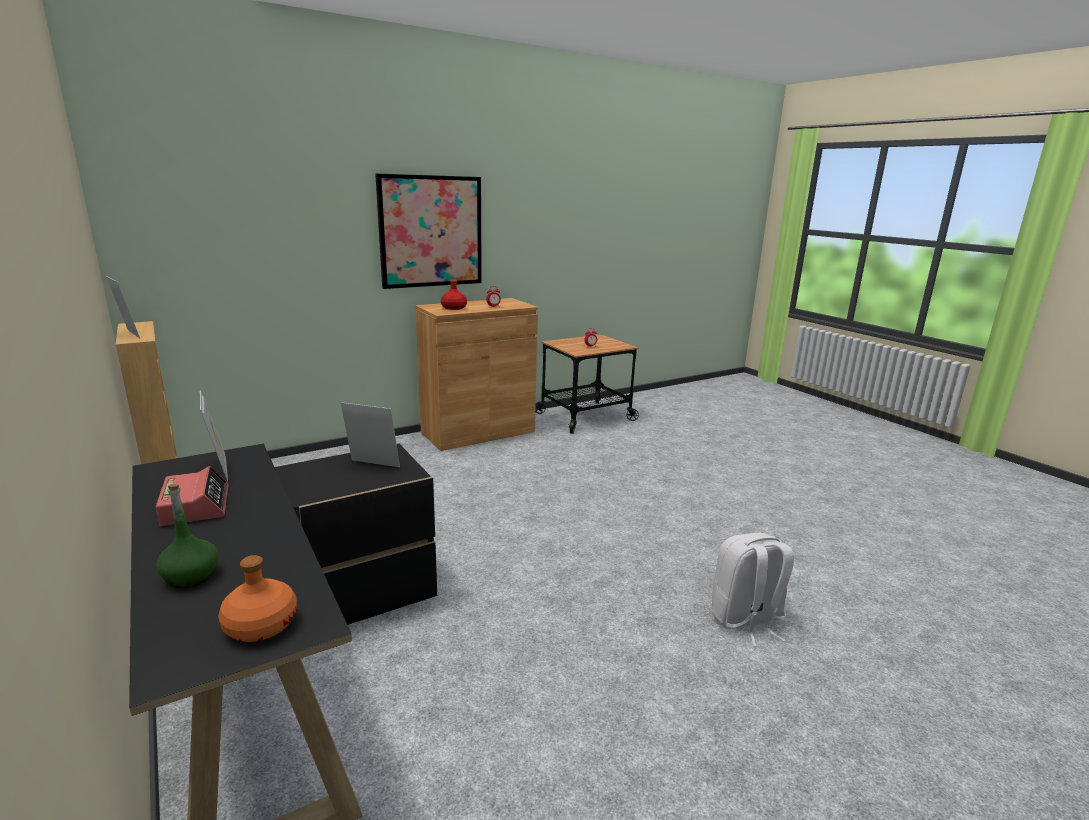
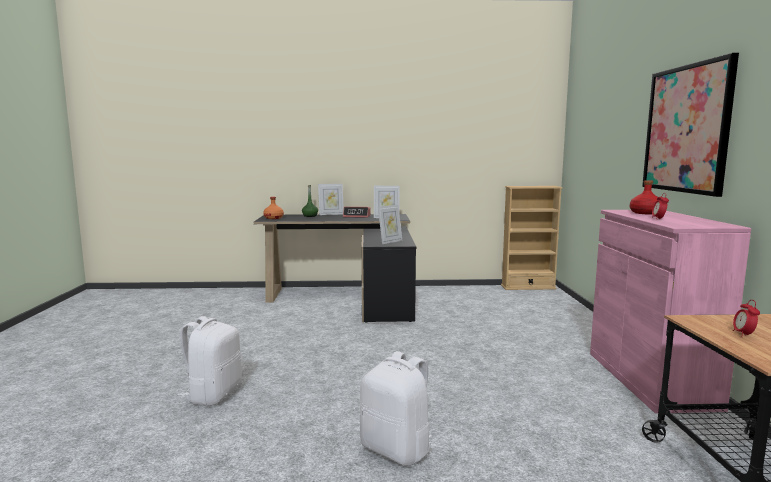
camera: 120 degrees right, 10 degrees down
picture frame [106,276,140,338] -> picture frame moved to [318,184,344,215]
brown cabinet [416,298,538,451] -> pink cabinet [590,210,751,413]
none -> white backpack [359,351,432,466]

